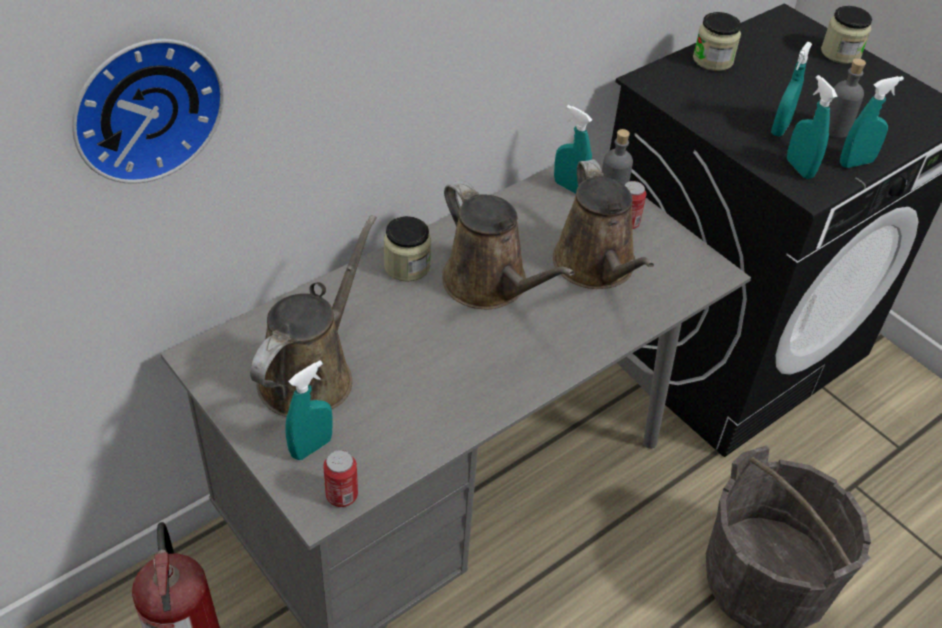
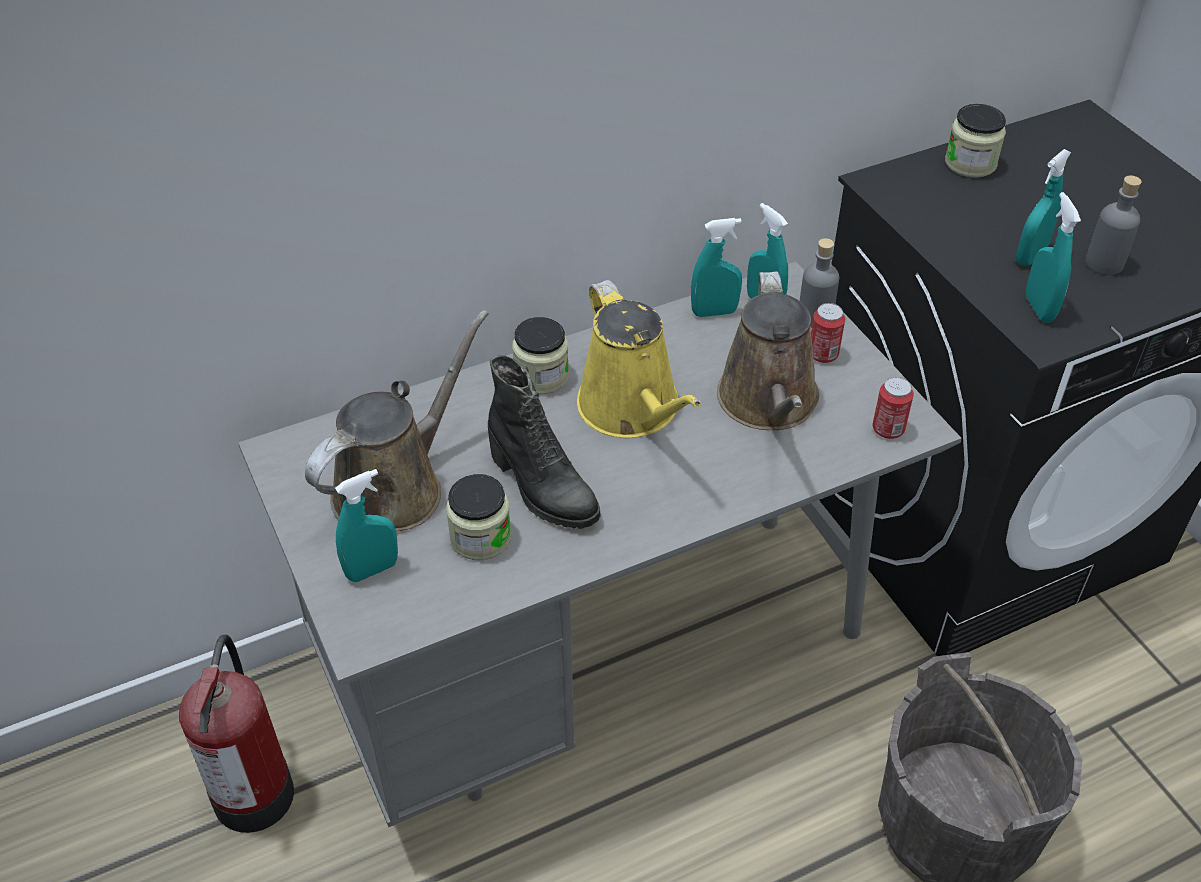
camera: 15 degrees right, 0 degrees up
wall clock [72,39,224,184] -> none
can [323,450,358,507] -> can moved to [873,377,914,439]
brown watering can [442,180,574,310] -> yellow watering can [577,280,701,438]
jar [821,6,872,64] -> jar moved to [446,474,511,560]
turquoise spray bottle [840,76,904,168] -> turquoise spray bottle moved to [691,218,742,317]
none -> black boot [488,355,600,529]

